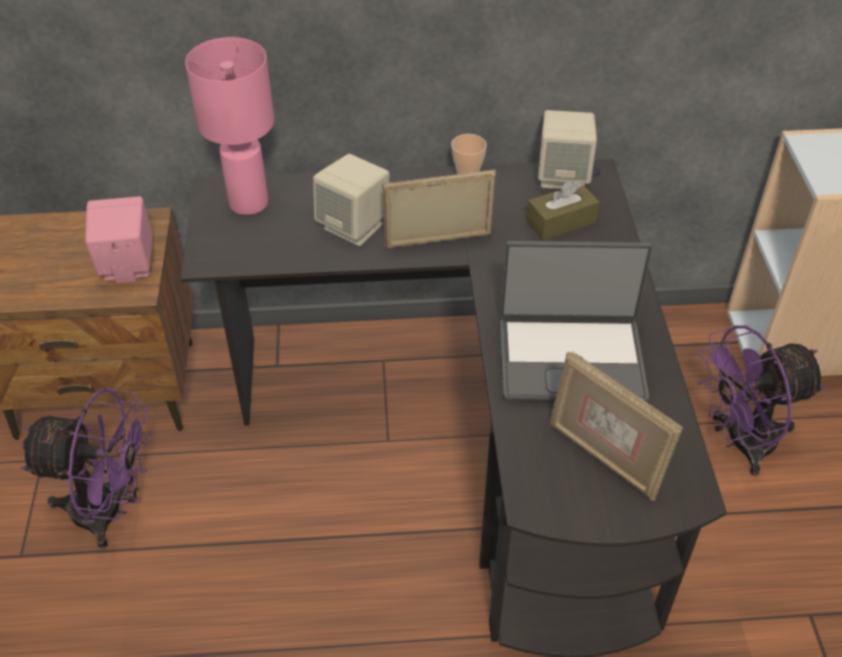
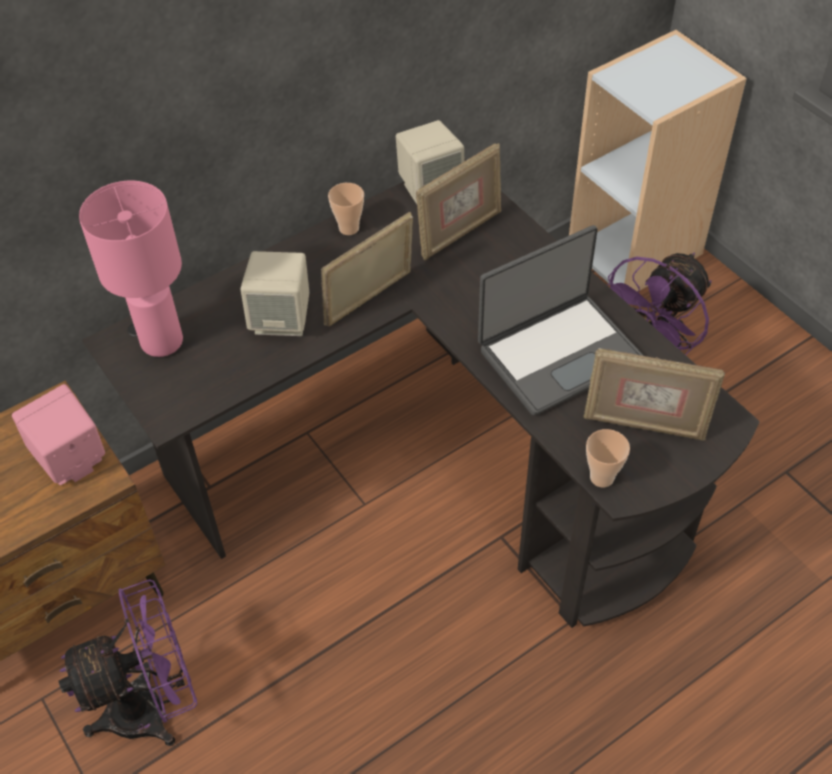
camera: 30 degrees left, 5 degrees up
brown tissue box [526,180,599,240] -> picture frame [416,143,501,261]
none -> cup [586,429,630,488]

